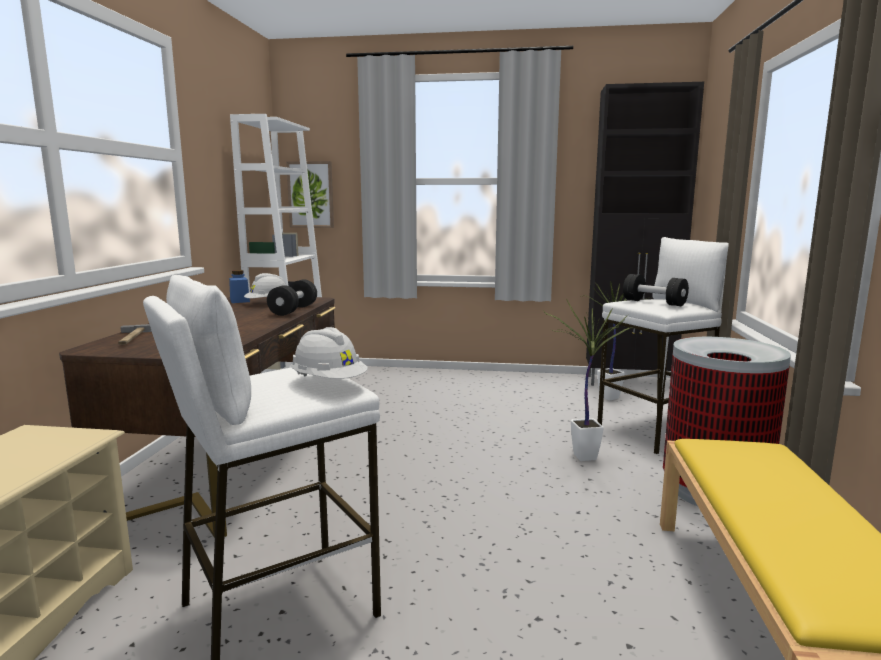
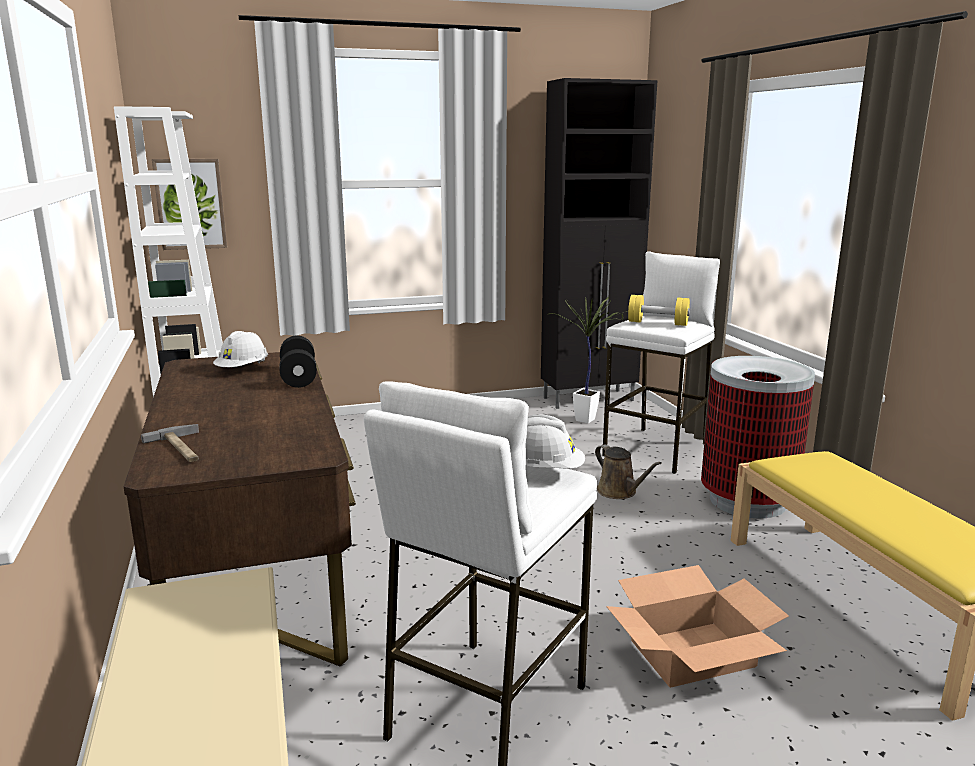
camera: 25 degrees left, 5 degrees up
blue jar [229,270,250,303] -> none
potted plant [544,298,632,461] -> brown watering can [595,444,662,499]
black dumbbell [623,274,689,306] -> yellow dumbbell [628,295,690,326]
none -> cardboard box [606,565,789,688]

